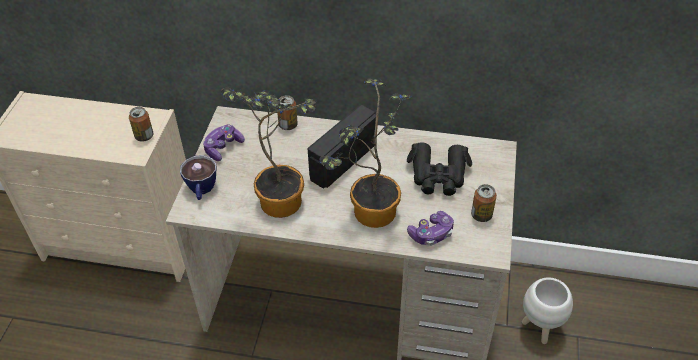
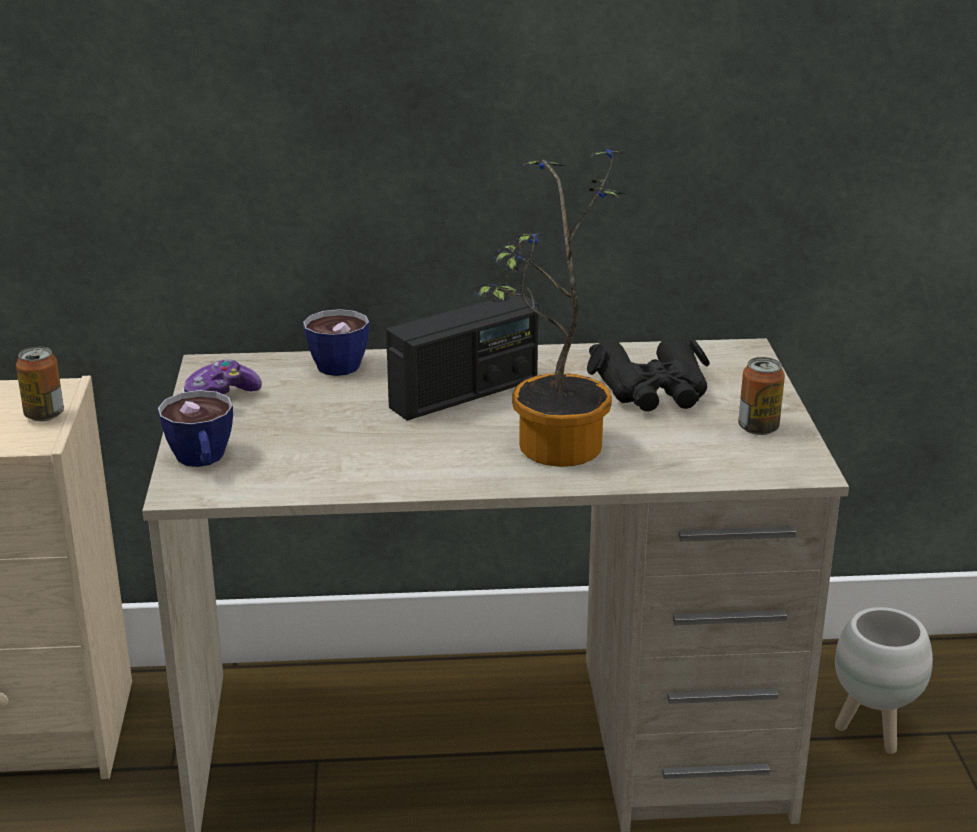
camera: 15 degrees left, 20 degrees down
potted plant [221,88,316,218] -> none
can [277,95,297,130] -> cup [303,309,369,376]
radio [308,105,376,189] -> radio turned 150 degrees counterclockwise [386,293,539,420]
game controller [407,211,454,246] -> none

